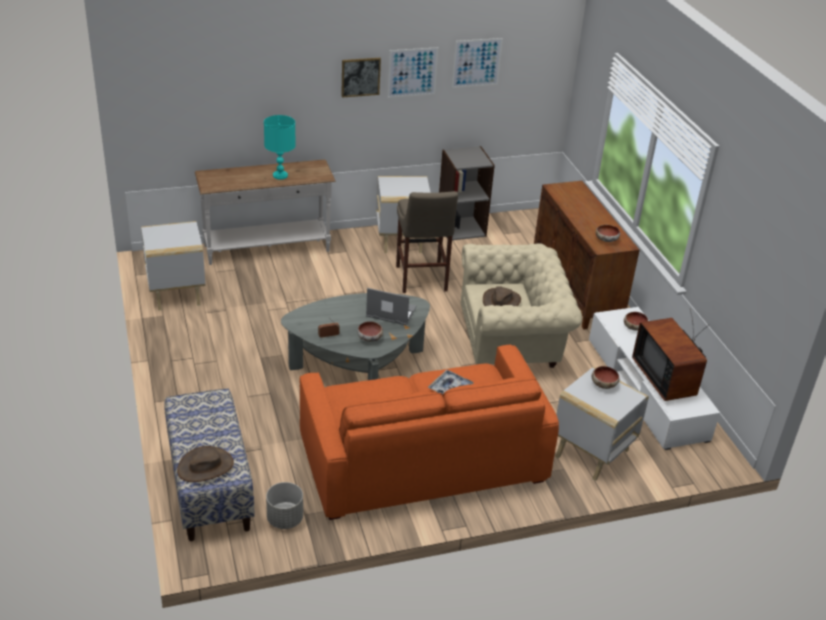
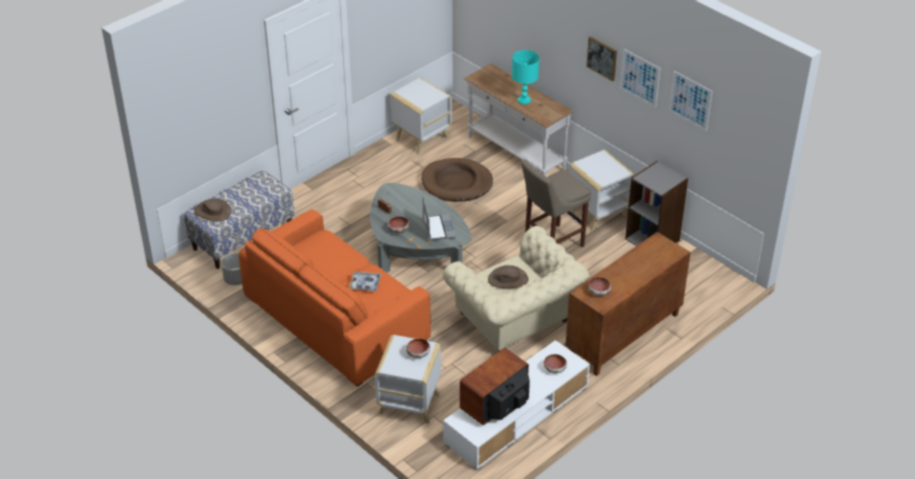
camera: 65 degrees right, 5 degrees up
none -> brown dog bed [421,158,493,202]

